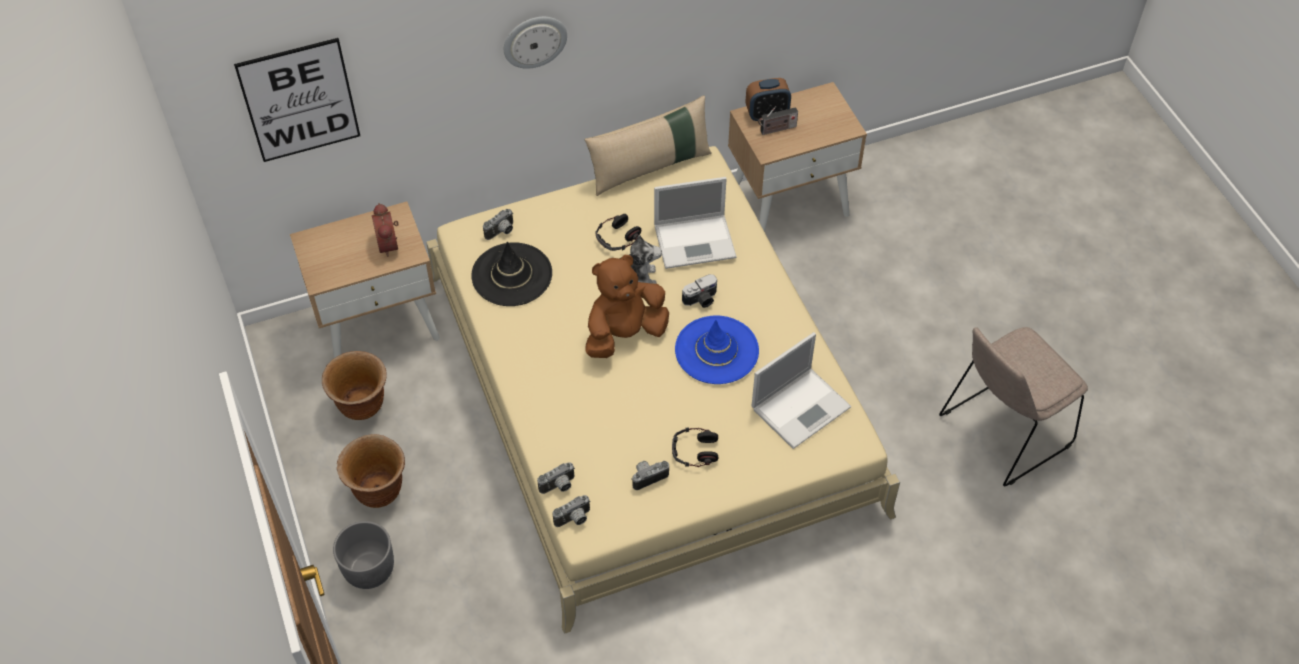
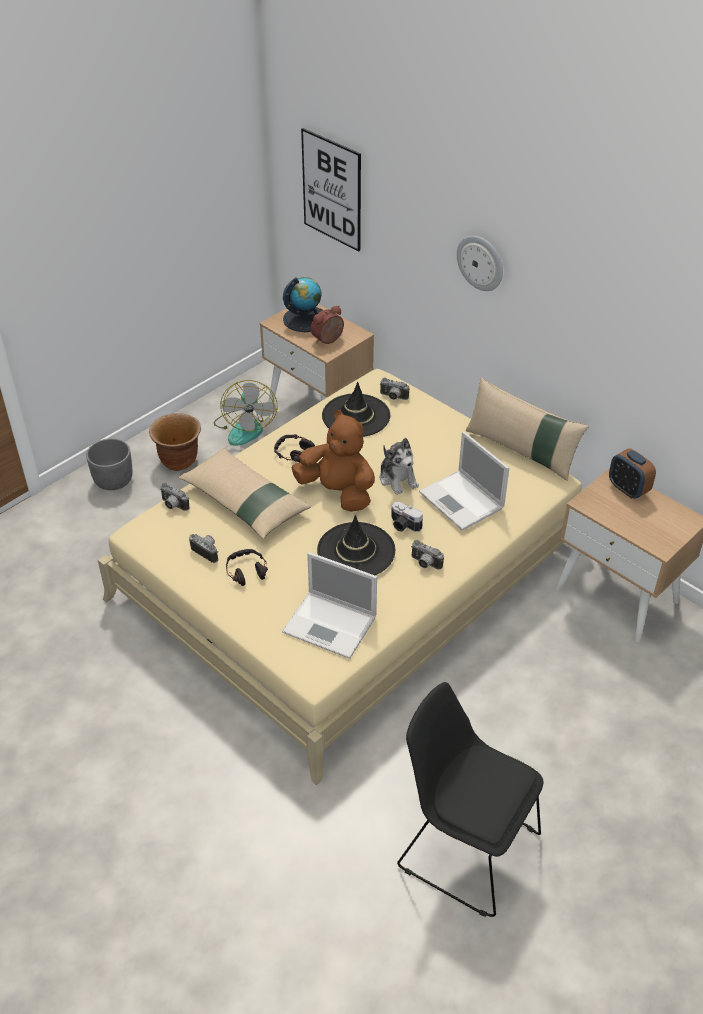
camera: 65 degrees right, 10 degrees down
brown planter [322,351,387,420] -> fan [214,380,277,446]
camera [553,495,591,527] -> camera moved to [411,540,444,570]
headphones [595,214,641,251] -> headphones moved to [274,434,315,462]
blue hat [675,315,759,384] -> black hat [317,515,395,575]
radio [758,106,798,135] -> none
beige chair [939,327,1088,486] -> black chair [397,682,543,917]
none -> beige pillow [179,448,311,539]
none -> globe [283,277,323,332]

